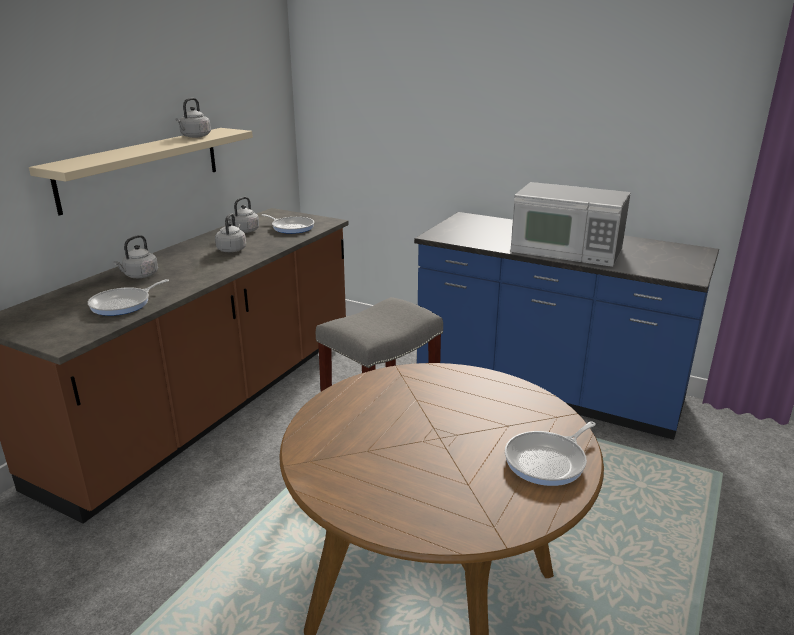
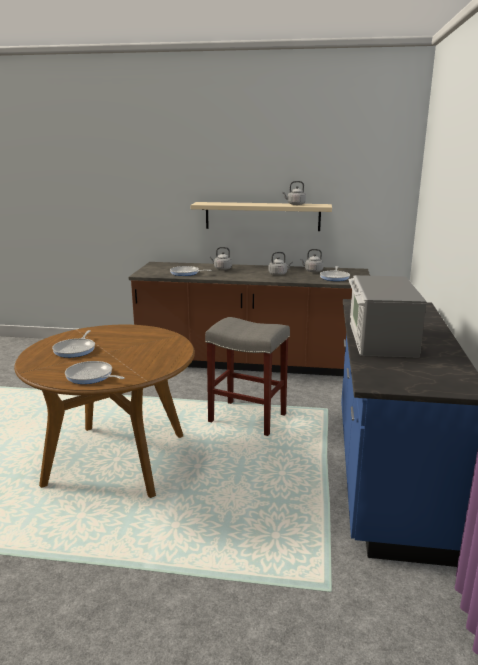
camera: 70 degrees right, 5 degrees down
none -> frying pan [52,330,95,358]

